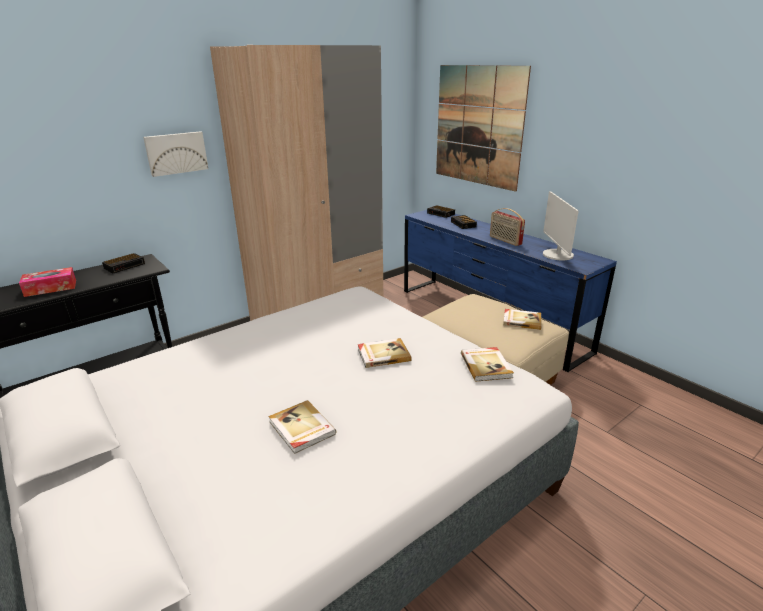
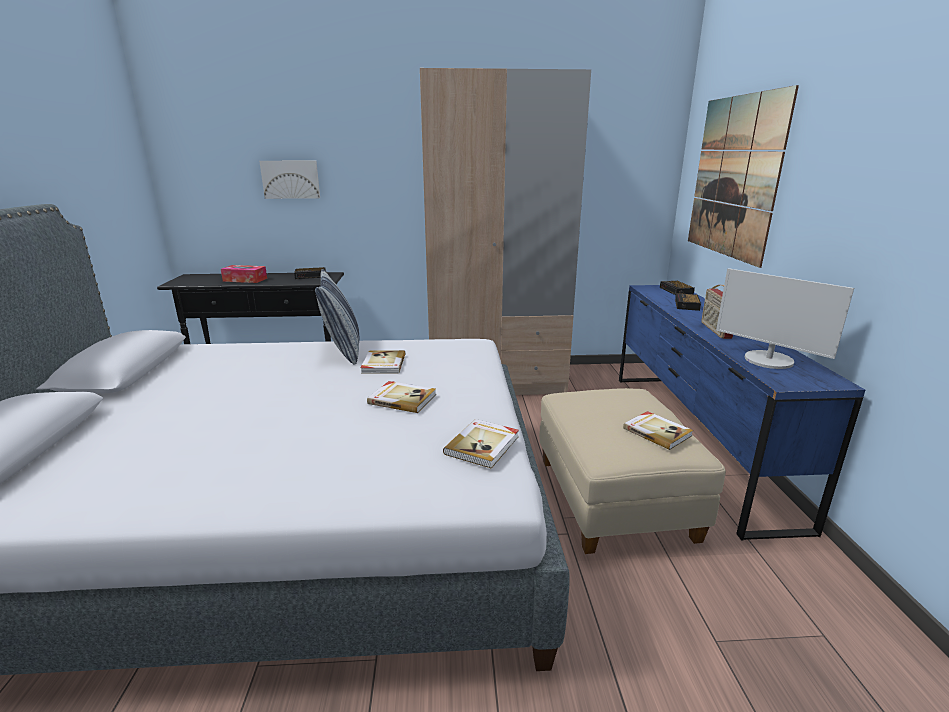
camera: 35 degrees right, 5 degrees down
picture [143,131,208,177] -> picture moved to [259,161,320,199]
book [268,400,336,454] -> book moved to [361,350,405,374]
monitor [543,191,579,260] -> monitor turned 75 degrees counterclockwise [716,268,854,369]
none -> pillow [315,269,360,365]

